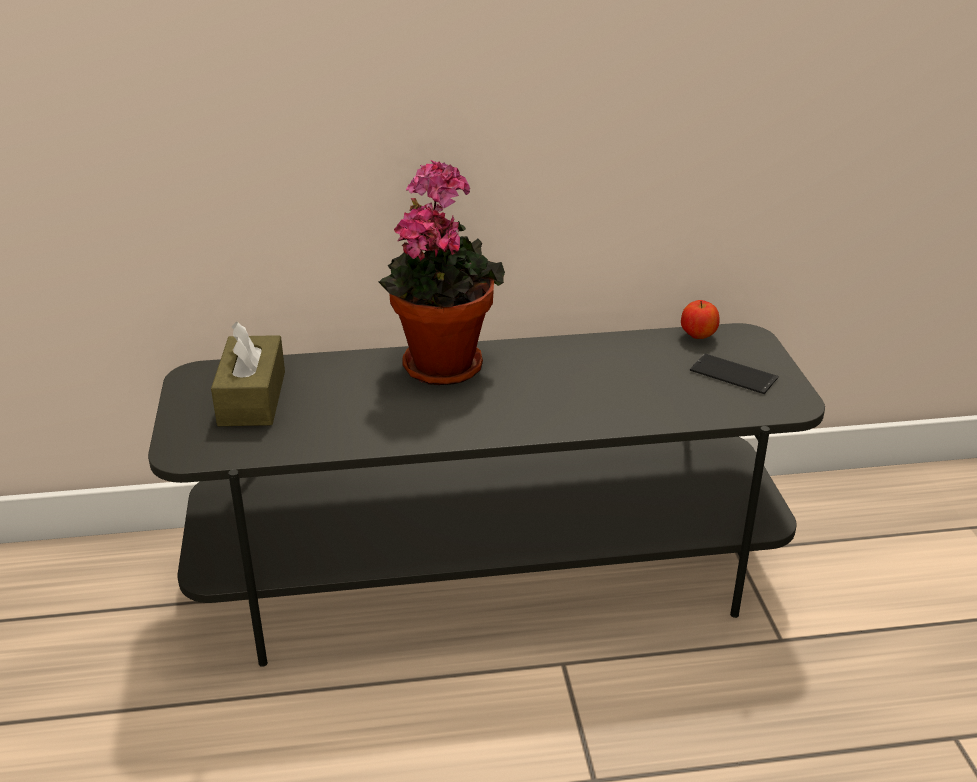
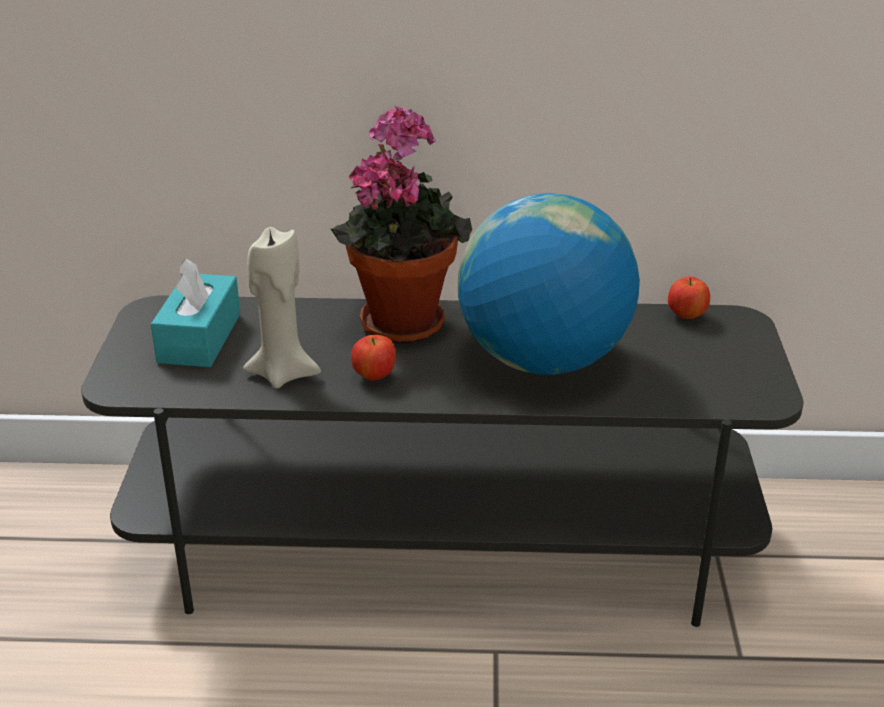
camera: 10 degrees right, 0 degrees up
brown tissue box [211,322,285,426] -> turquoise tissue box [151,258,240,367]
phone [690,354,779,394] -> none
none -> beige candle [243,227,321,389]
none -> apple [351,335,396,381]
none -> globe [458,193,640,375]

